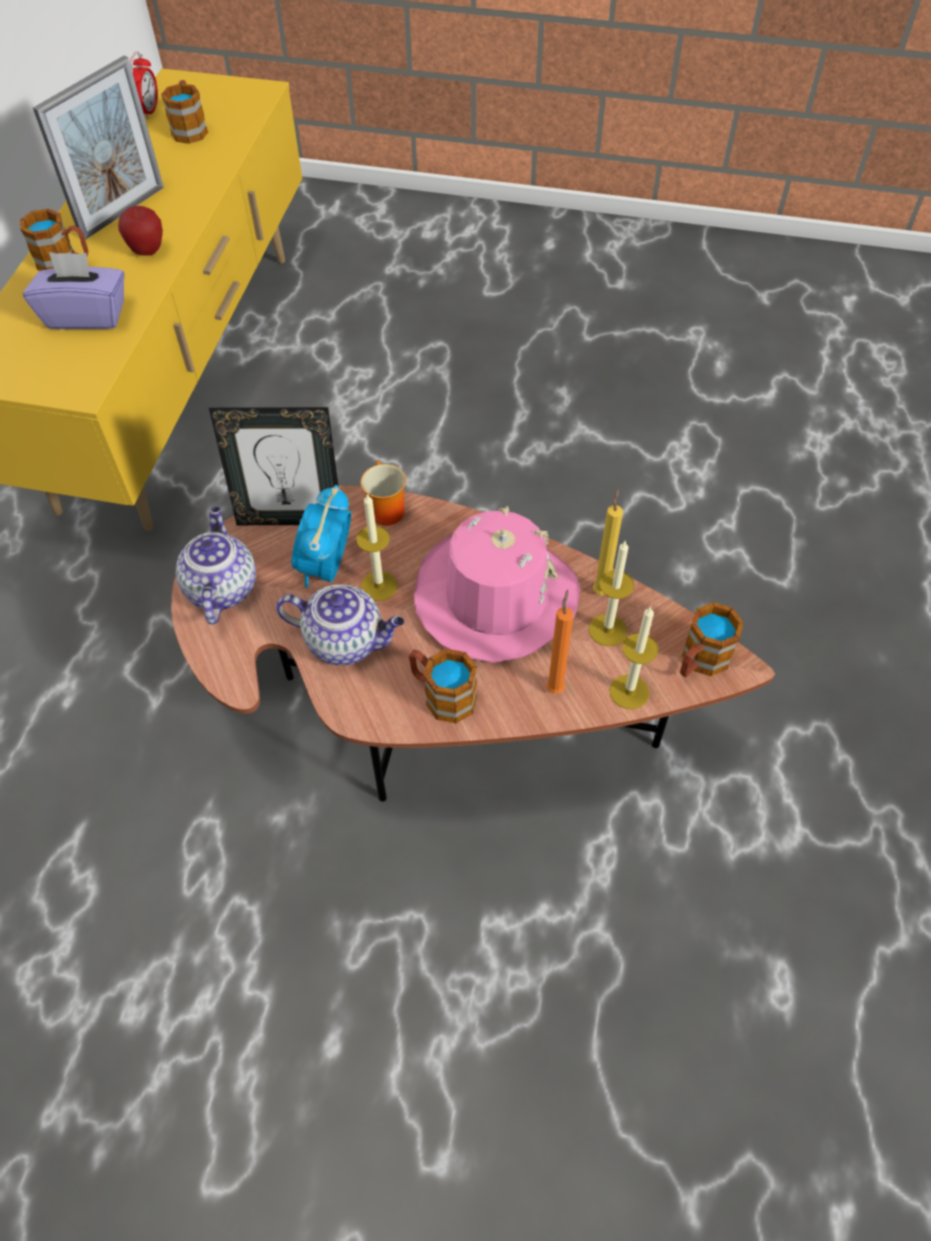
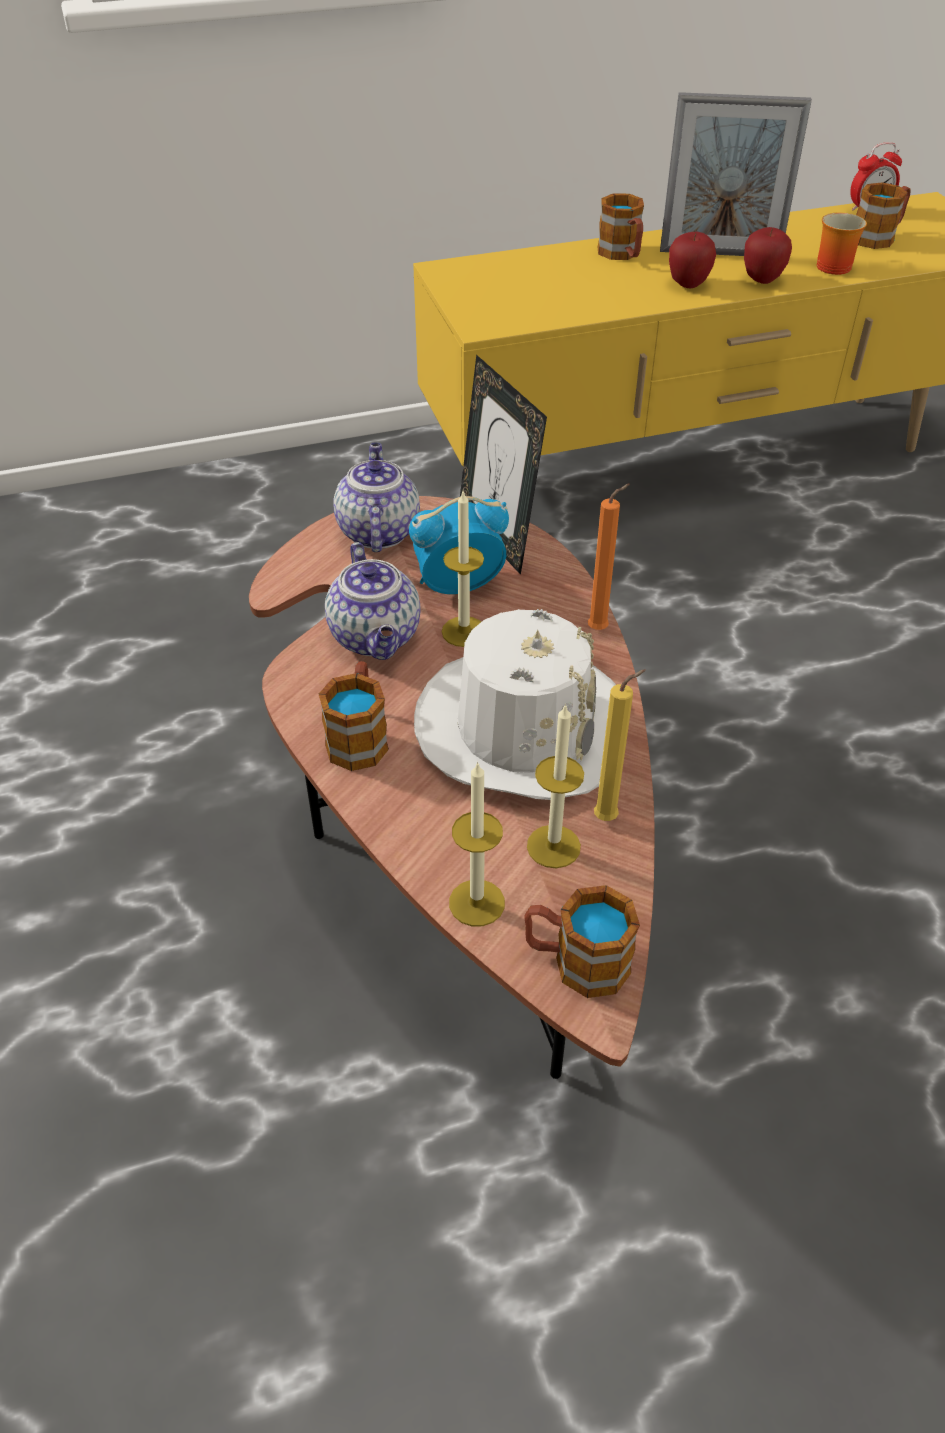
camera: 60 degrees right, 10 degrees down
purple tissue box [23,252,125,329] -> none
teapot [176,506,256,625] -> teapot turned 60 degrees counterclockwise [333,442,420,552]
mug [361,461,406,526] -> mug moved to [817,213,867,275]
pink hat [414,506,580,663] -> white hat [414,609,616,800]
orange candle [546,590,573,694] -> orange candle moved to [588,483,630,630]
none -> apple [744,227,792,284]

